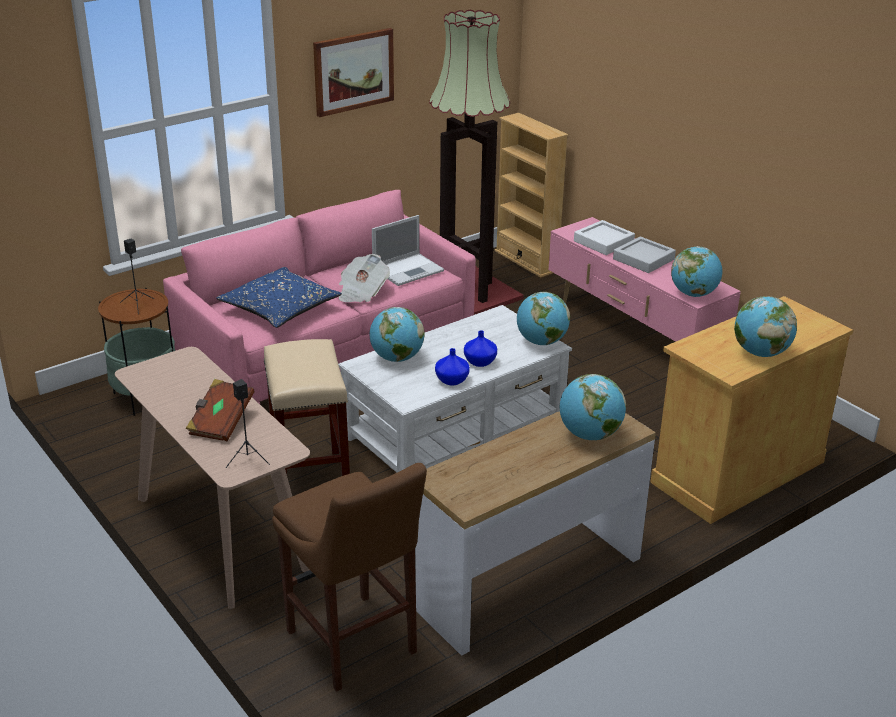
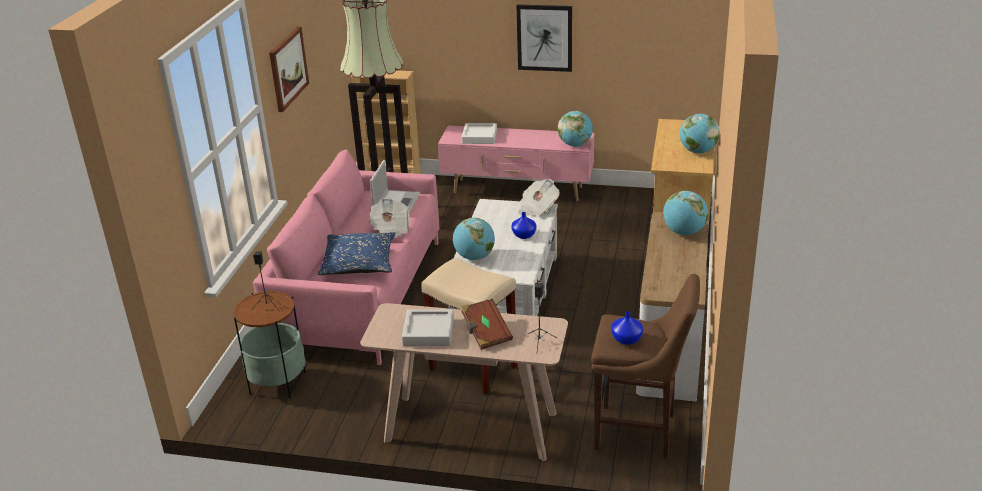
camera: 40 degrees left, 0 degrees up
blue vase [435,348,470,386] -> blue vase moved to [611,311,643,345]
globe [517,292,570,345] -> newspaper [519,179,559,217]
grey tray [613,236,676,273] -> grey tray moved to [402,309,454,346]
none -> picture [516,4,572,72]

